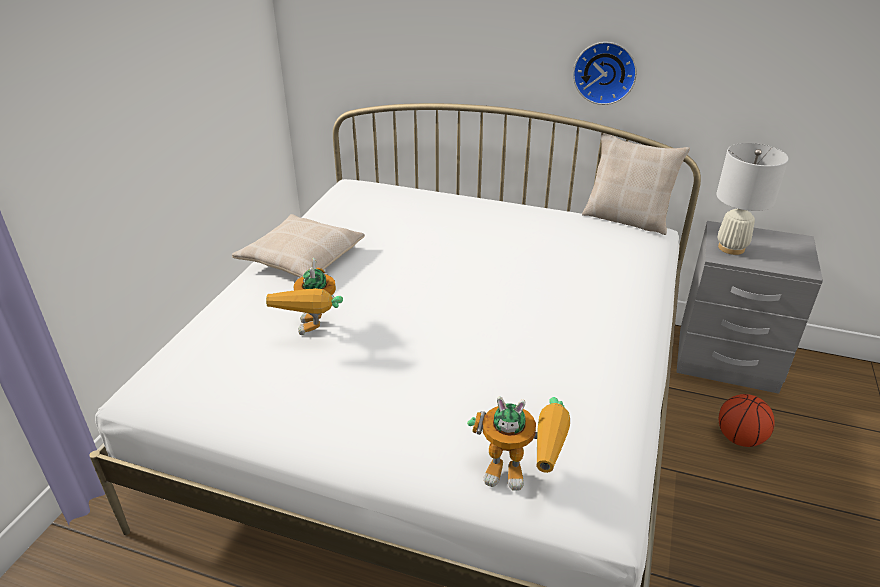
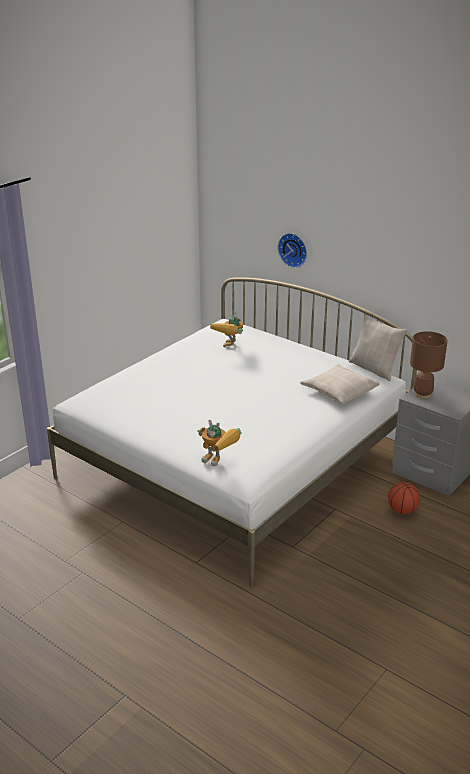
camera: 20 degrees right, 5 degrees down
beige pillow [232,214,365,278] -> beige pillow moved to [300,364,380,404]
toy robot [266,258,343,335] -> toy robot moved to [210,312,243,347]
wall clock [573,42,637,105] -> wall clock moved to [278,233,307,268]
white table lamp [716,143,789,255] -> brown table lamp [410,331,448,399]

